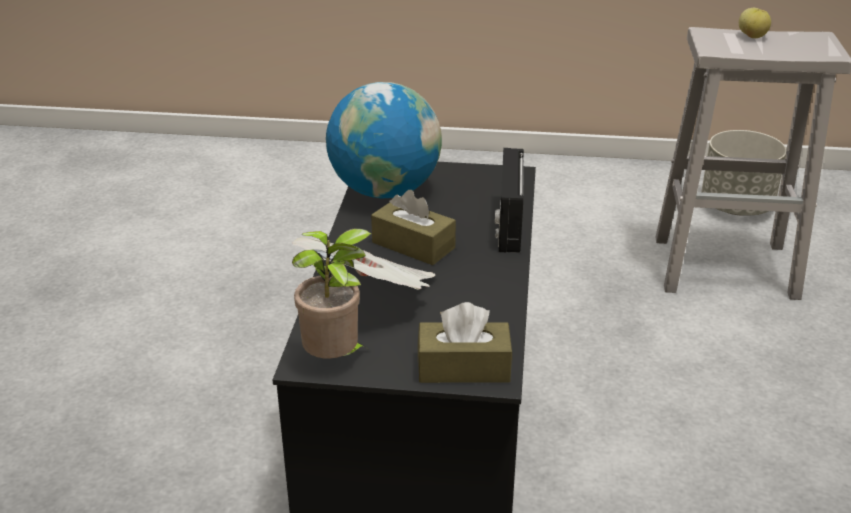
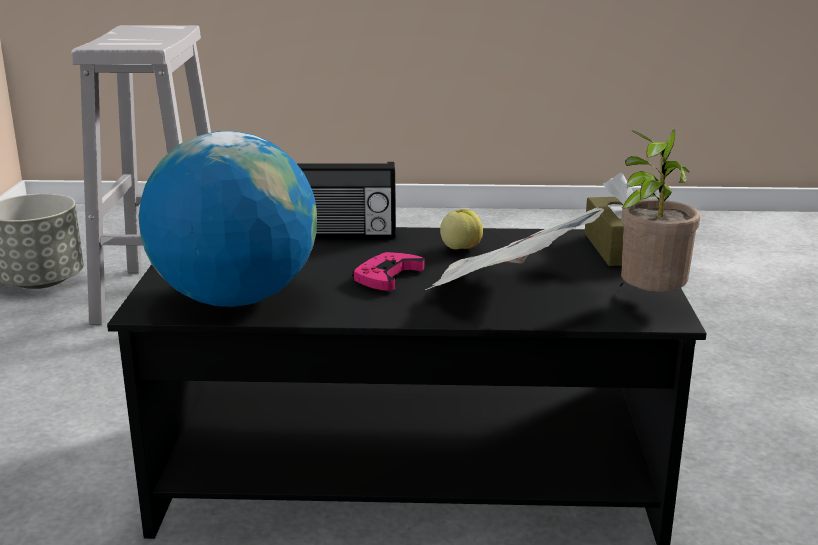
camera: 95 degrees left, 10 degrees down
brown tissue box [371,190,456,265] -> pink game controller [352,252,424,291]
apple [739,8,771,38] -> apple moved to [440,209,483,249]

